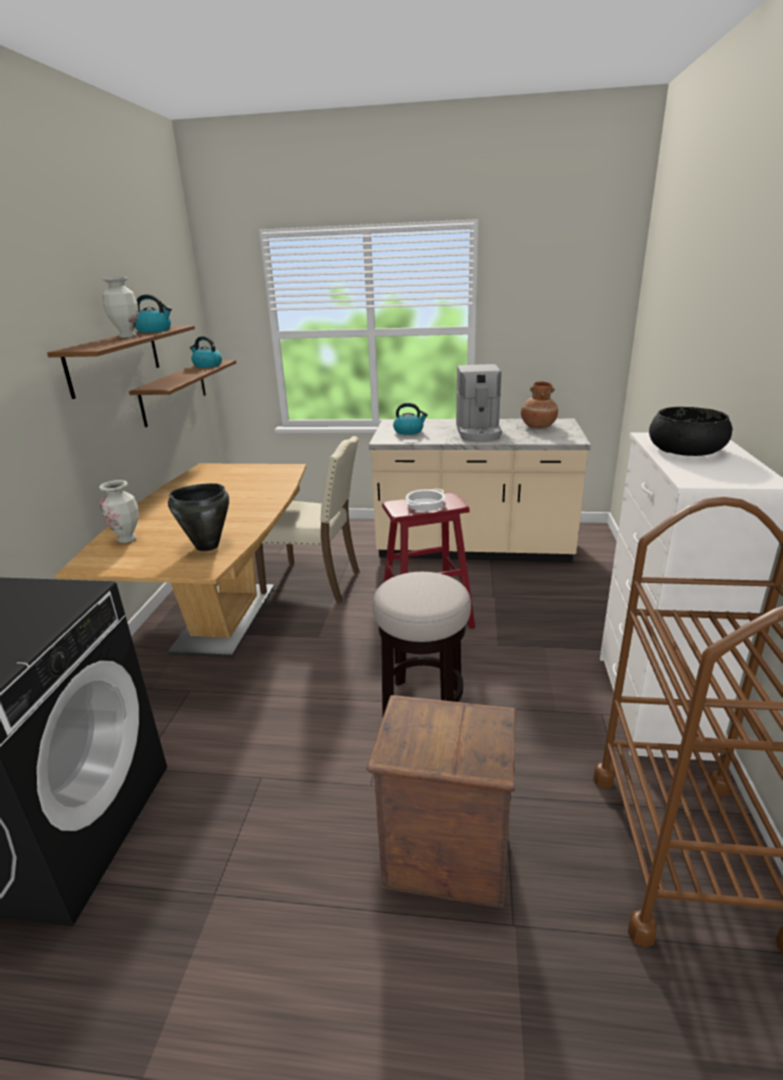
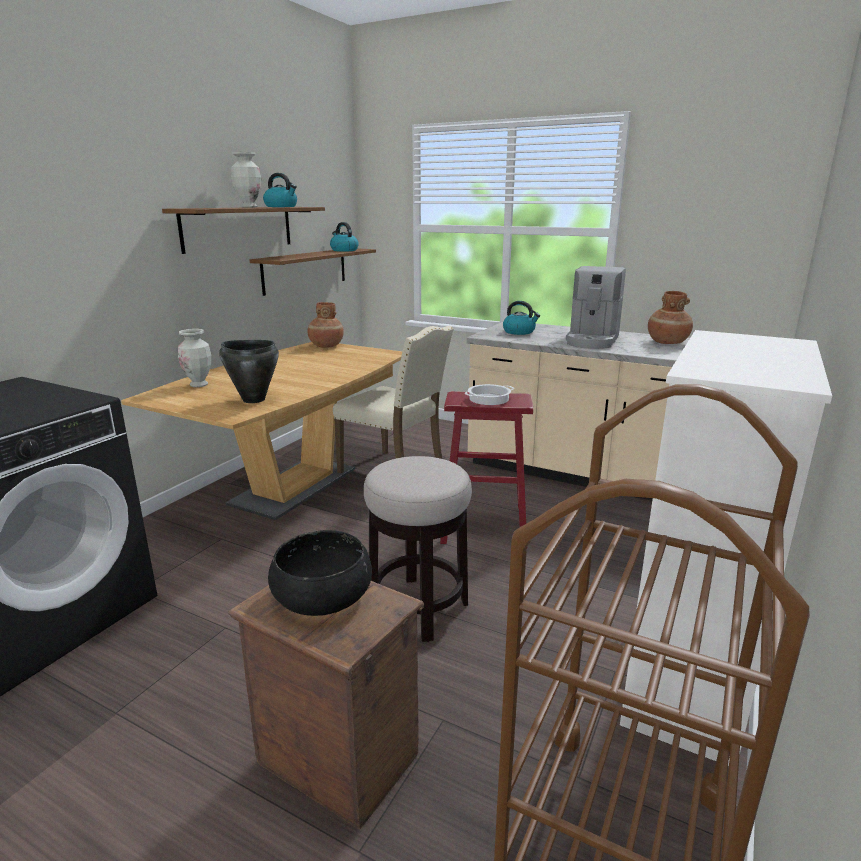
camera: 20 degrees right, 5 degrees down
black bowl [649,407,732,456] -> black bowl moved to [268,530,372,616]
none -> brown vase [307,302,344,348]

